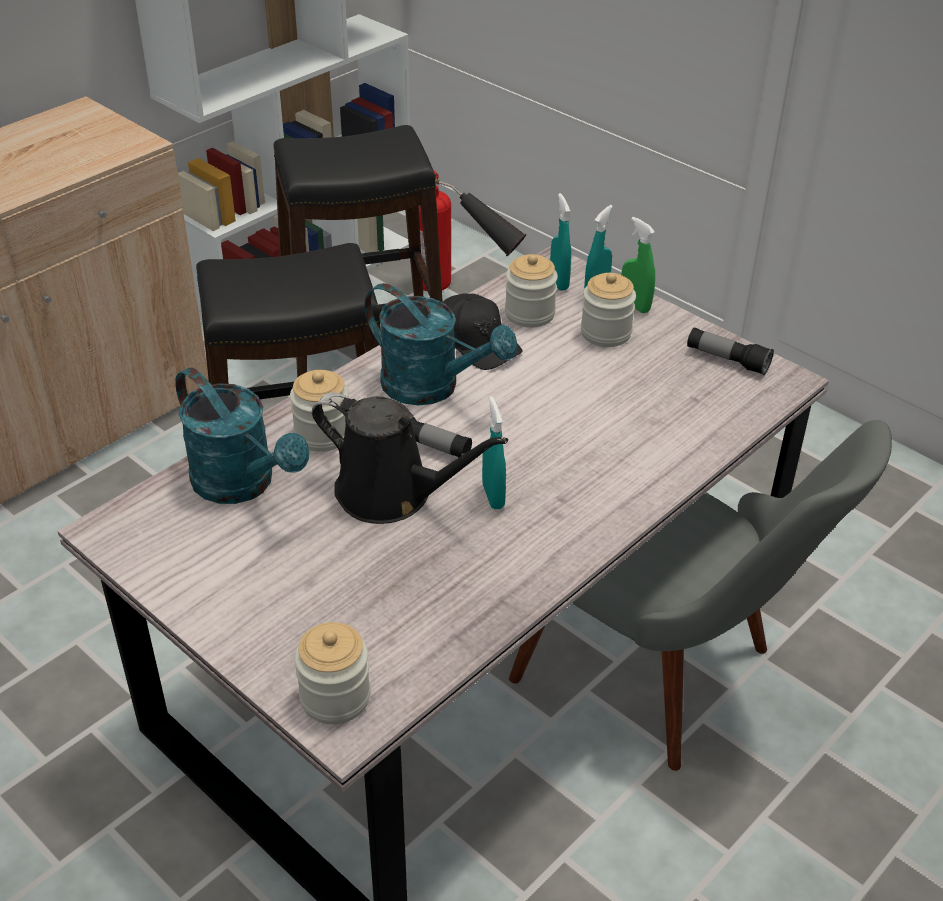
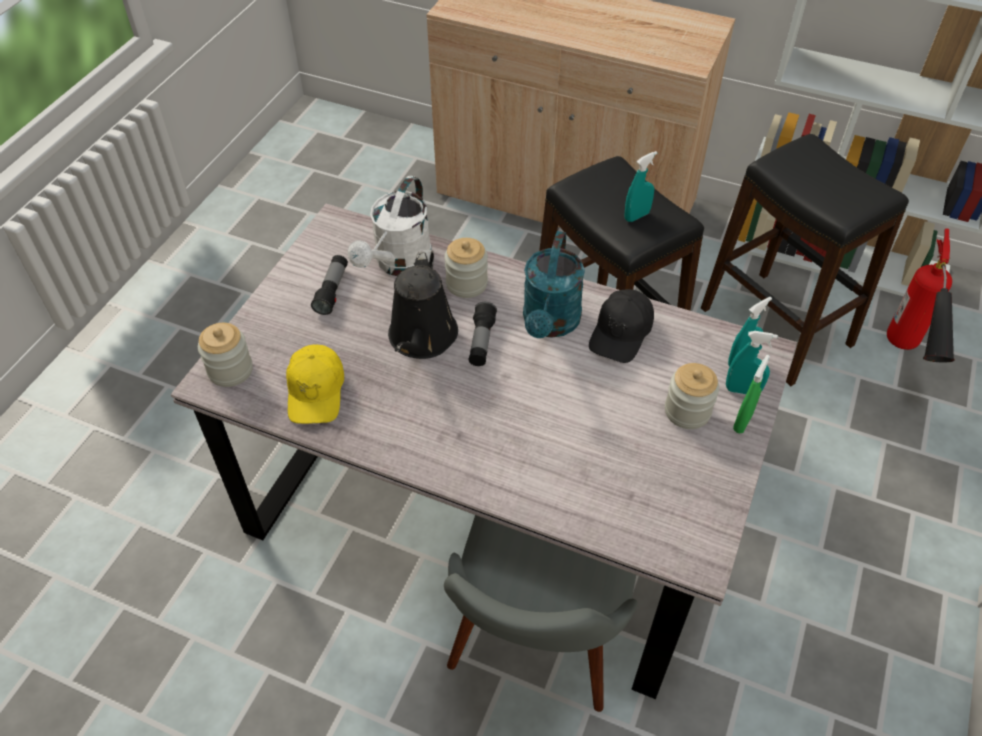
camera: 70 degrees right, 10 degrees up
turquoise watering can [175,368,309,504] -> white watering can [348,176,432,276]
turquoise spray bottle [482,396,506,509] -> turquoise spray bottle moved to [625,151,657,222]
jar [505,254,558,327] -> none
flashlight [687,327,774,375] -> flashlight moved to [311,255,348,315]
none -> yellow cap [286,345,344,424]

